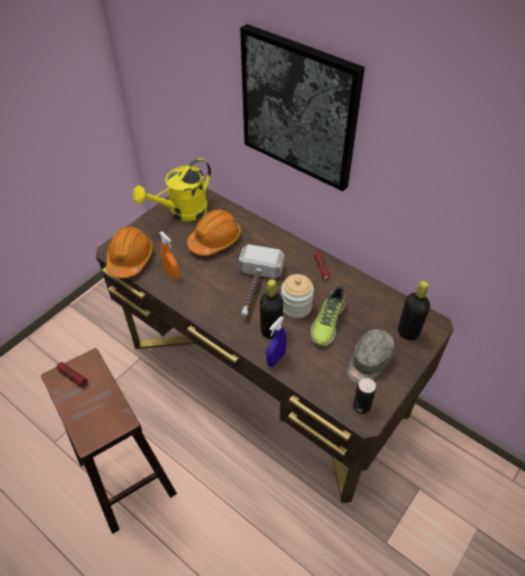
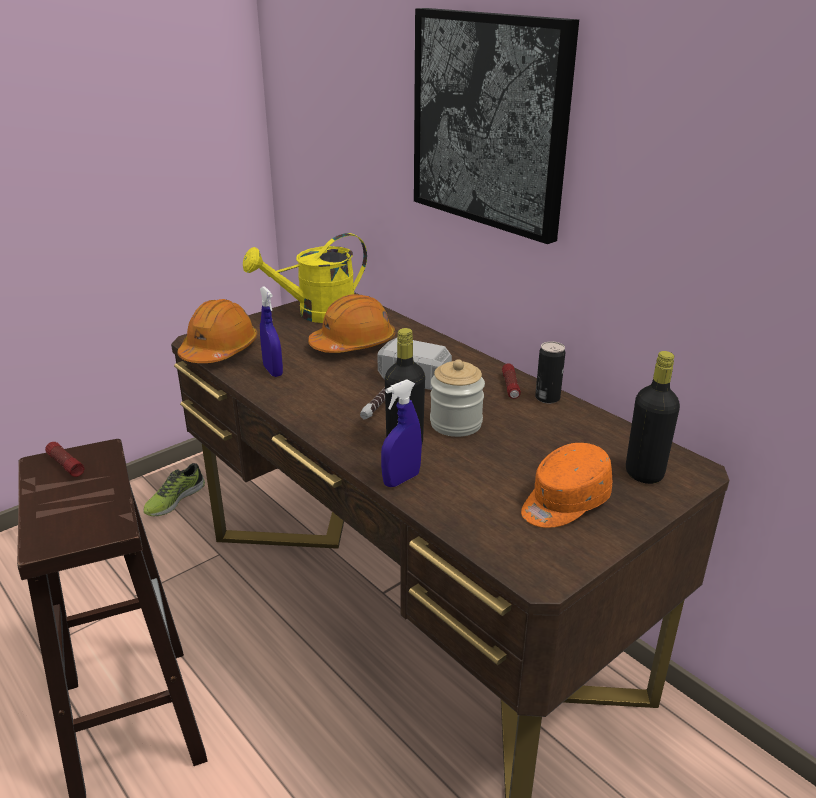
camera: 10 degrees right, 20 degrees down
orange spray bottle [160,231,180,280] -> blue spray bottle [260,286,283,377]
shoe [311,286,346,346] -> shoe moved to [143,463,205,516]
grey cap [347,329,395,383] -> orange cap [521,443,613,528]
can [353,378,376,414] -> can moved to [535,341,566,404]

